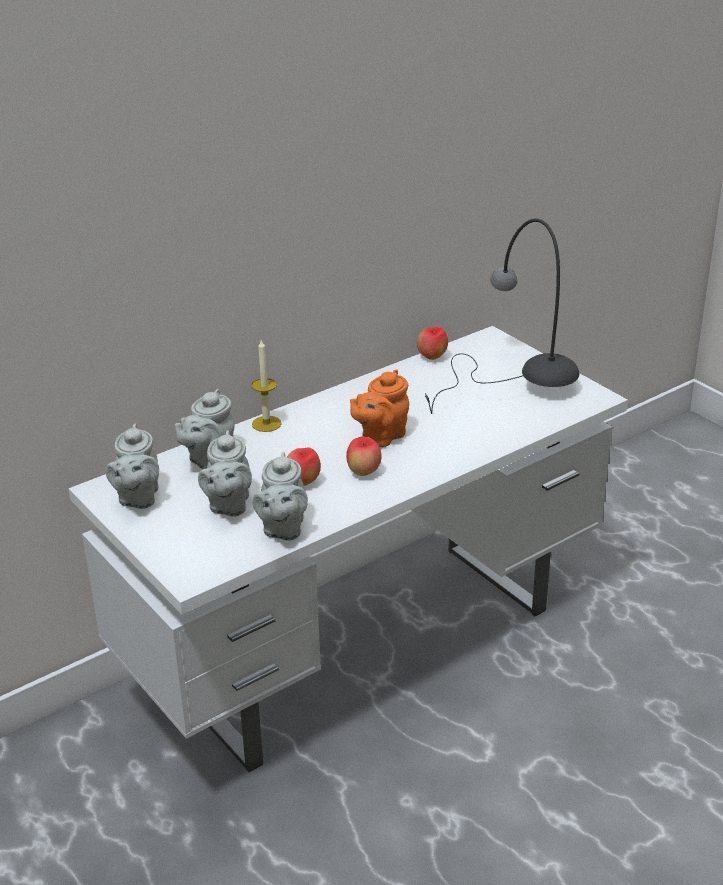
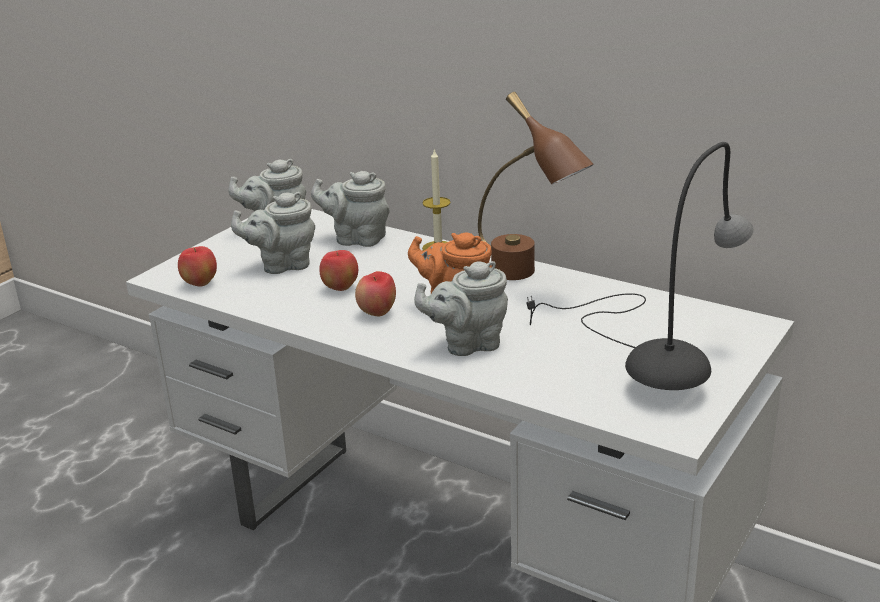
camera: 70 degrees right, 5 degrees down
grey teapot [252,452,308,541] -> grey teapot moved to [414,261,508,356]
apple [417,326,448,360] -> apple moved to [178,246,217,286]
none -> brown table lamp [478,92,594,280]

